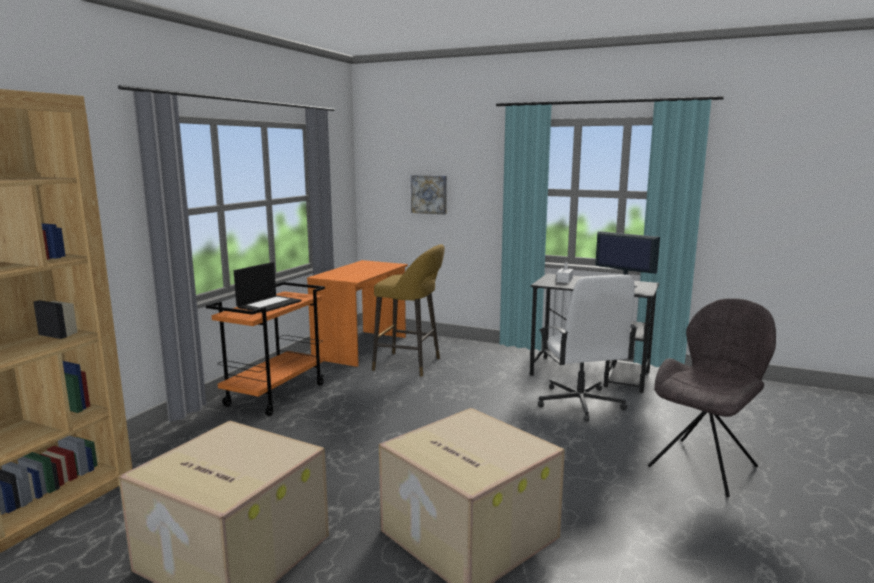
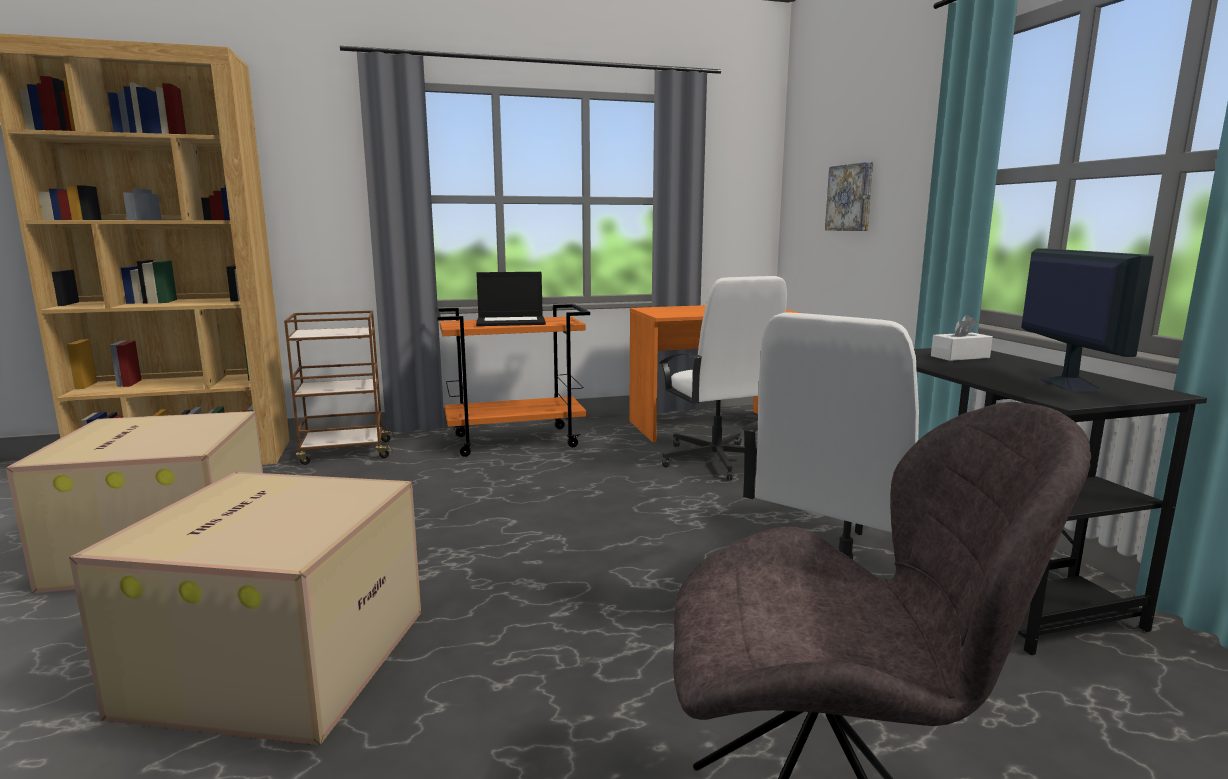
camera: 50 degrees right, 0 degrees up
yellow stool [372,244,445,377] -> white office chair [660,276,787,480]
none -> brown cart [284,311,395,465]

